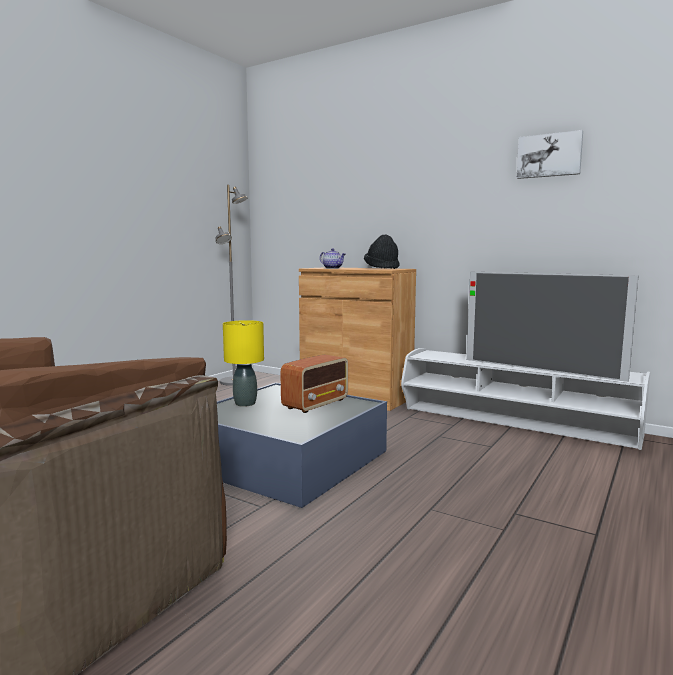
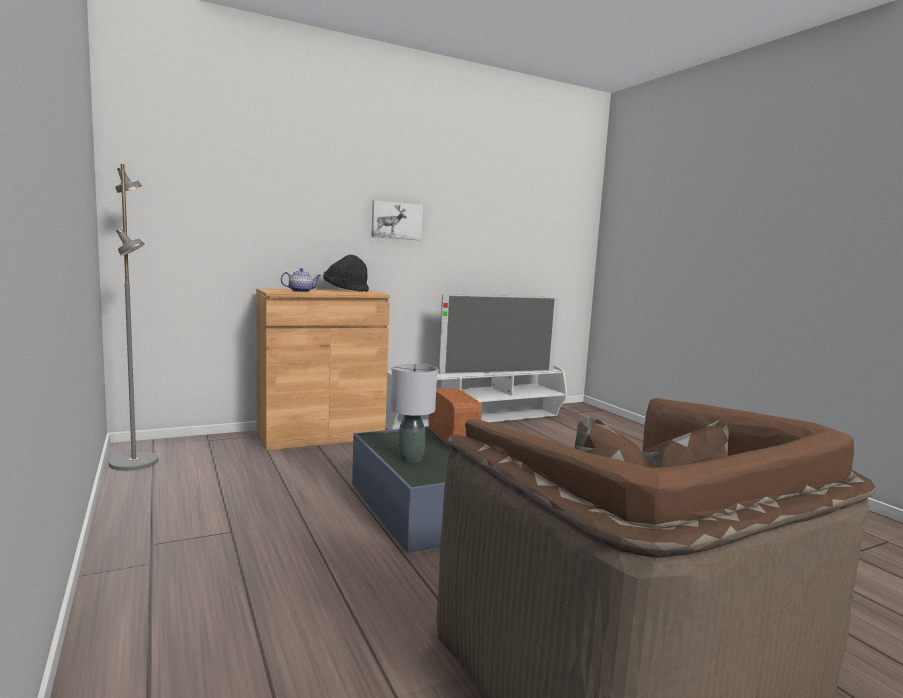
camera: 60 degrees left, 0 degrees up
yellow table lamp [223,320,264,407] -> grey table lamp [390,363,437,462]
picture [517,130,583,179] -> picture moved to [371,200,423,240]

